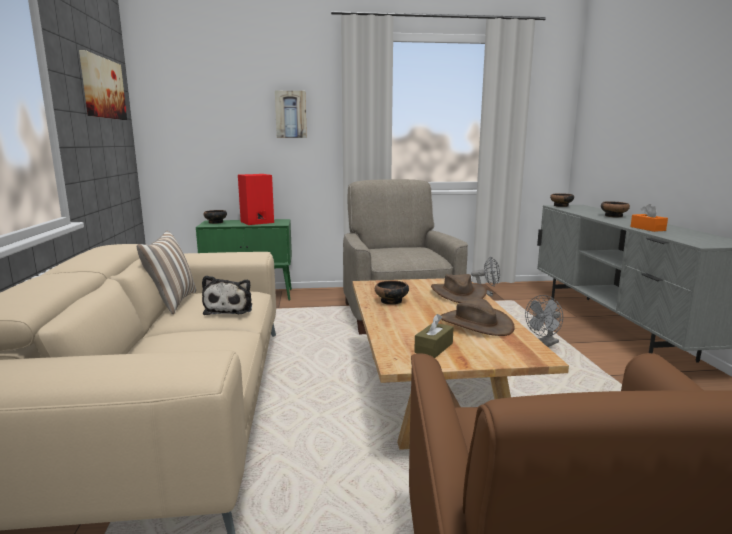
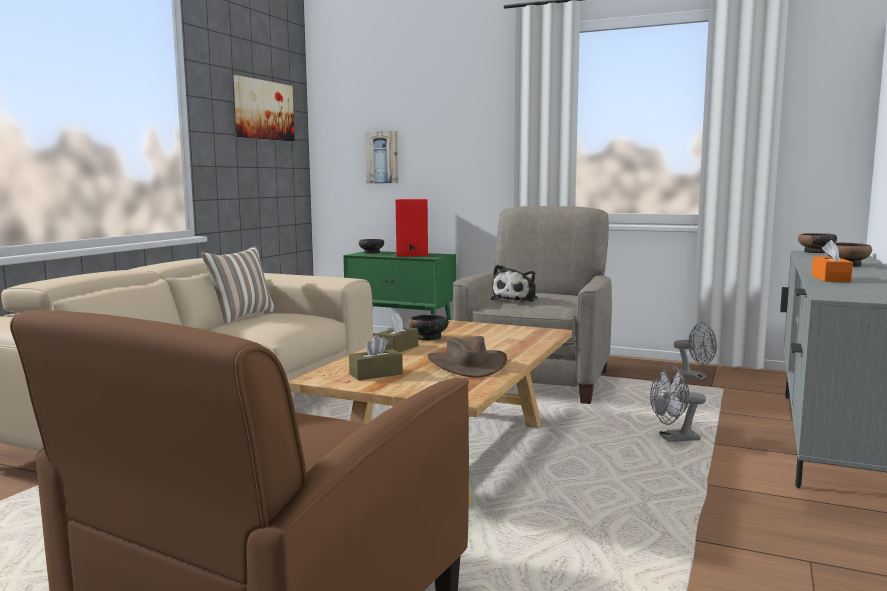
camera: 30 degrees right, 5 degrees down
plush toy [202,275,252,315] -> plush toy moved to [491,265,538,302]
picture [275,91,307,138] -> picture moved to [365,131,398,183]
brown hat [431,274,487,303] -> none
none -> brown tissue box [376,314,418,353]

